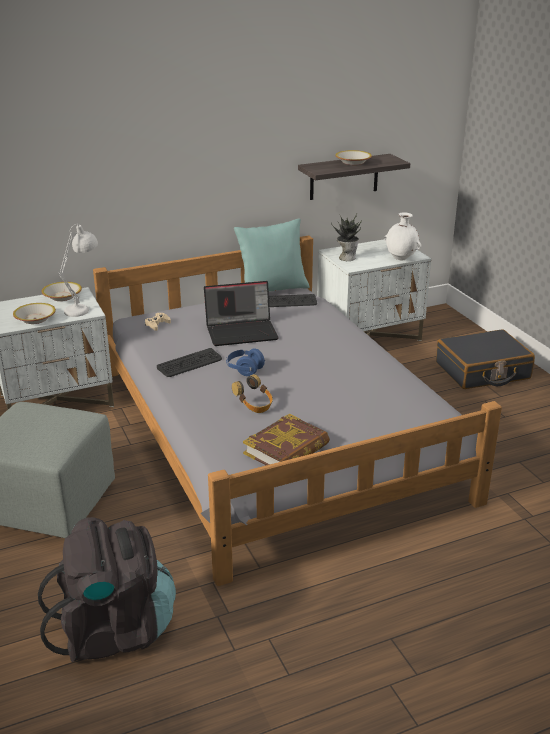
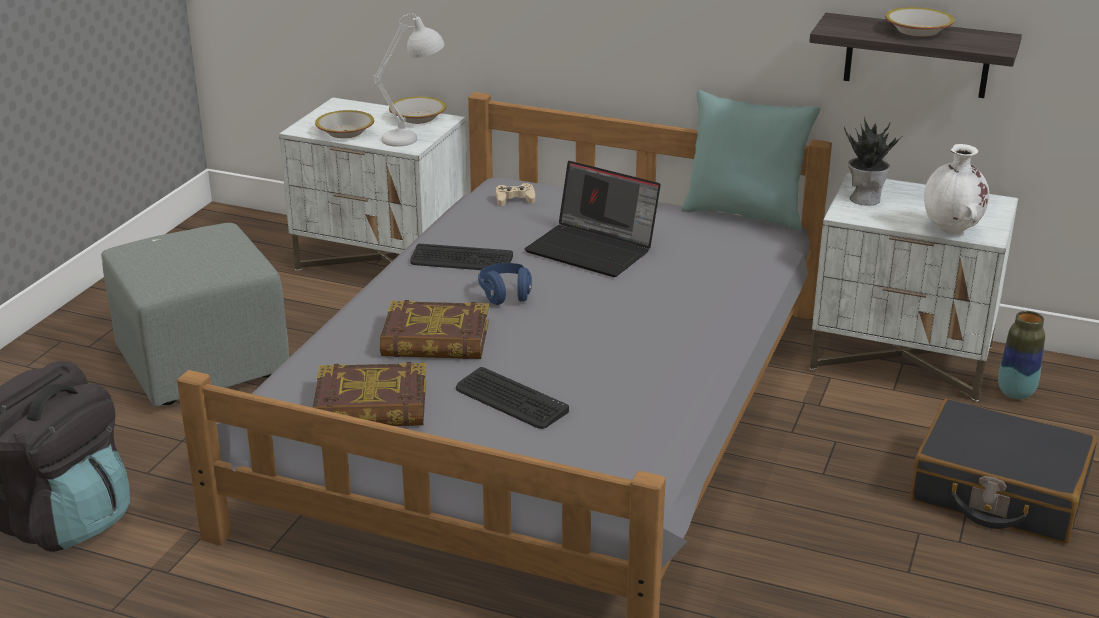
camera: 45 degrees right, 0 degrees up
headphones [232,374,273,413] -> book [380,300,489,359]
keyboard [269,294,317,307] -> keyboard moved to [456,367,569,429]
none -> vase [998,311,1045,399]

